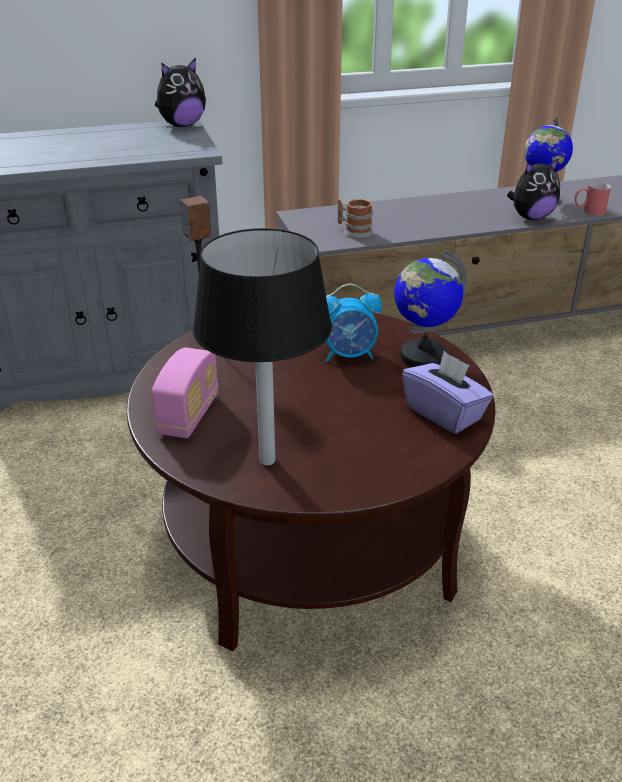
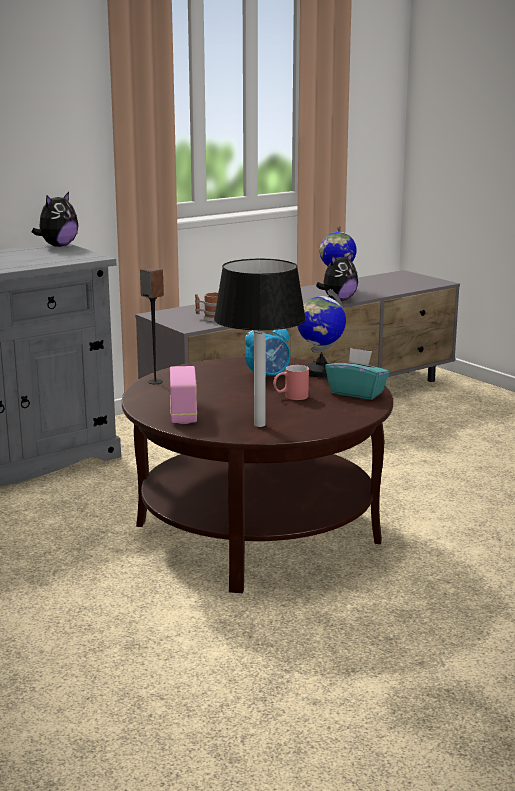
camera: 20 degrees left, 15 degrees down
purple tissue box [402,351,493,434] -> turquoise tissue box [325,348,390,400]
red mug [575,182,611,216] -> red mug moved to [273,365,309,400]

